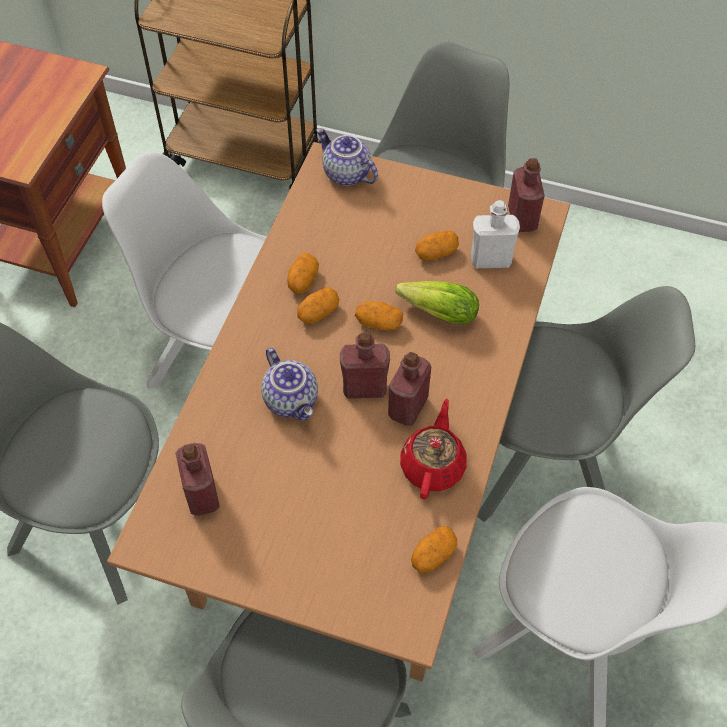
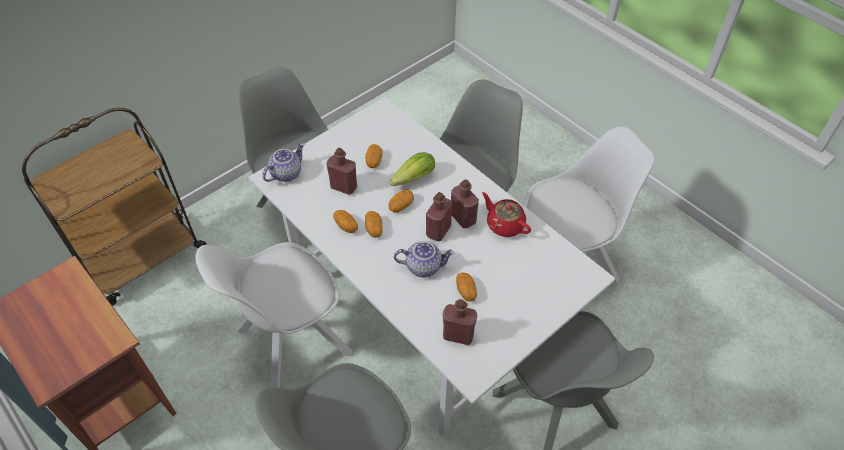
camera: 60 degrees left, 5 degrees down
brown dining table [107,142,570,682] -> white dining table [248,96,616,437]
teapot [316,128,378,186] -> teapot turned 150 degrees clockwise [262,143,304,182]
potato [411,526,457,573] -> potato moved to [456,272,477,302]
white bottle [471,200,520,268] -> none
red bottle [508,158,545,232] -> red bottle moved to [326,148,357,195]

